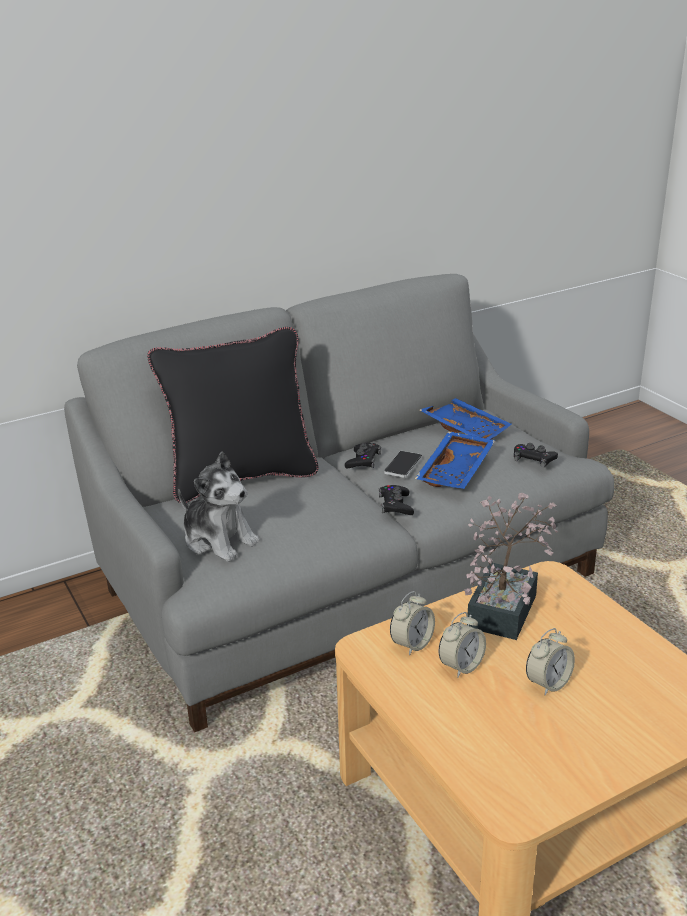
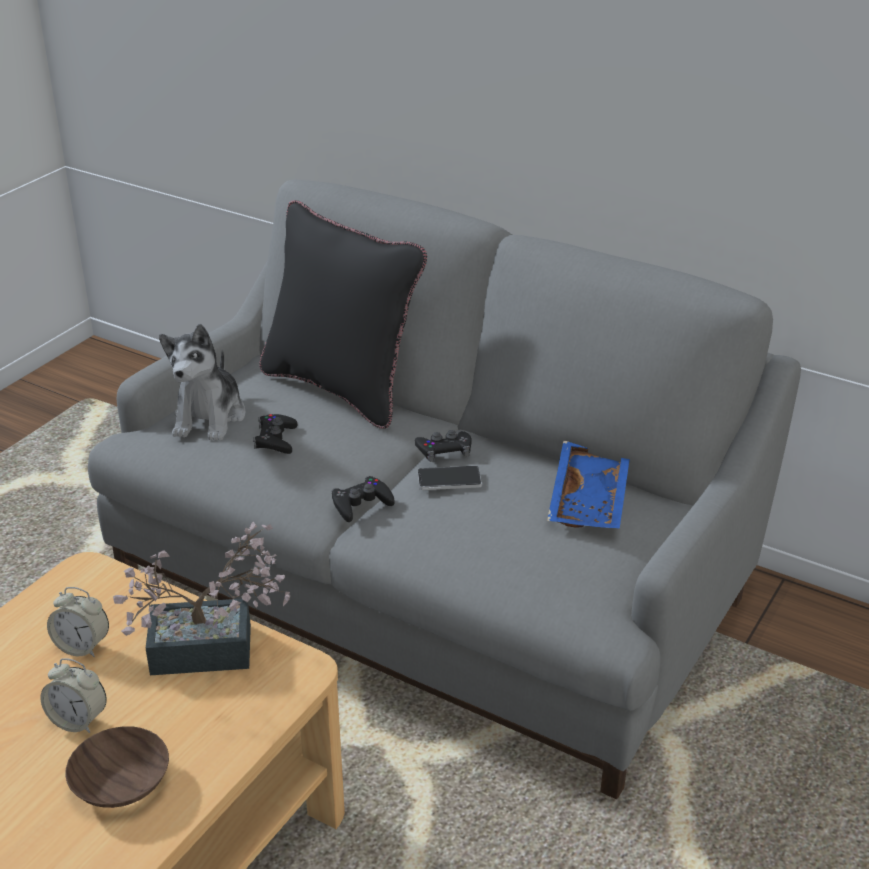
camera: 60 degrees right, 5 degrees up
alarm clock [390,591,435,656] -> none
blue tray [415,431,495,489] -> none
black game controller [514,443,558,468] -> black game controller moved to [253,414,297,454]
none -> brown bowl [65,726,169,808]

